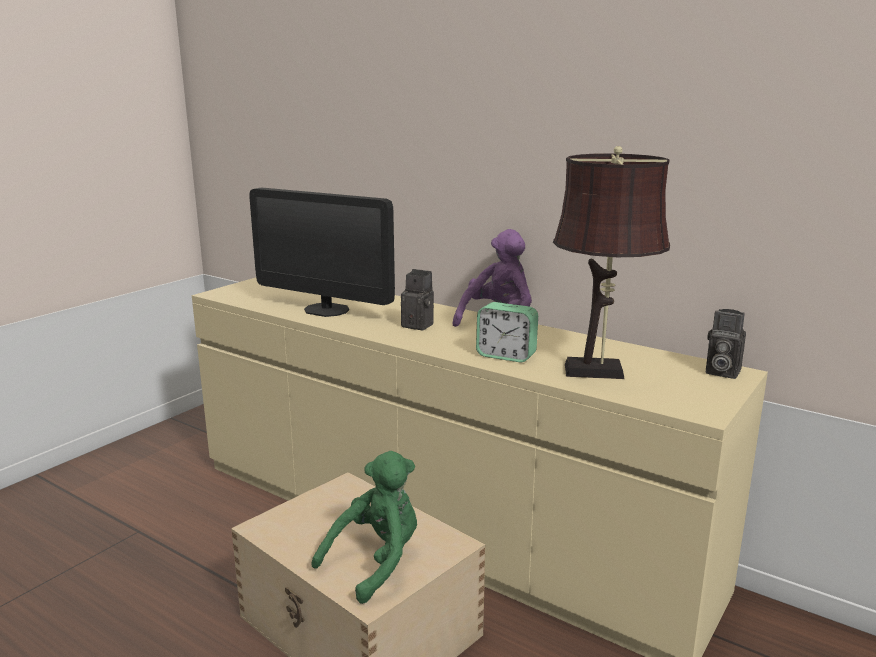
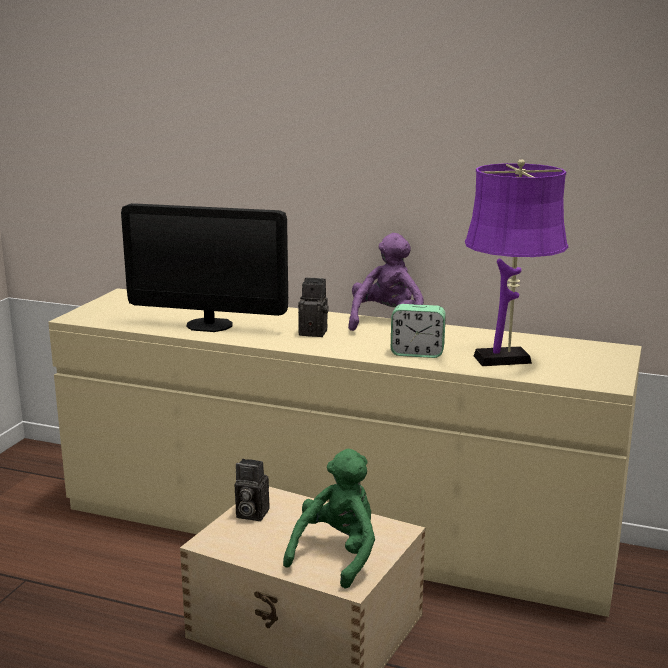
camera: 15 degrees left, 0 degrees up
brown table lamp [553,146,670,379] -> purple table lamp [465,159,568,366]
camera [706,309,746,379] -> camera moved to [235,459,270,521]

